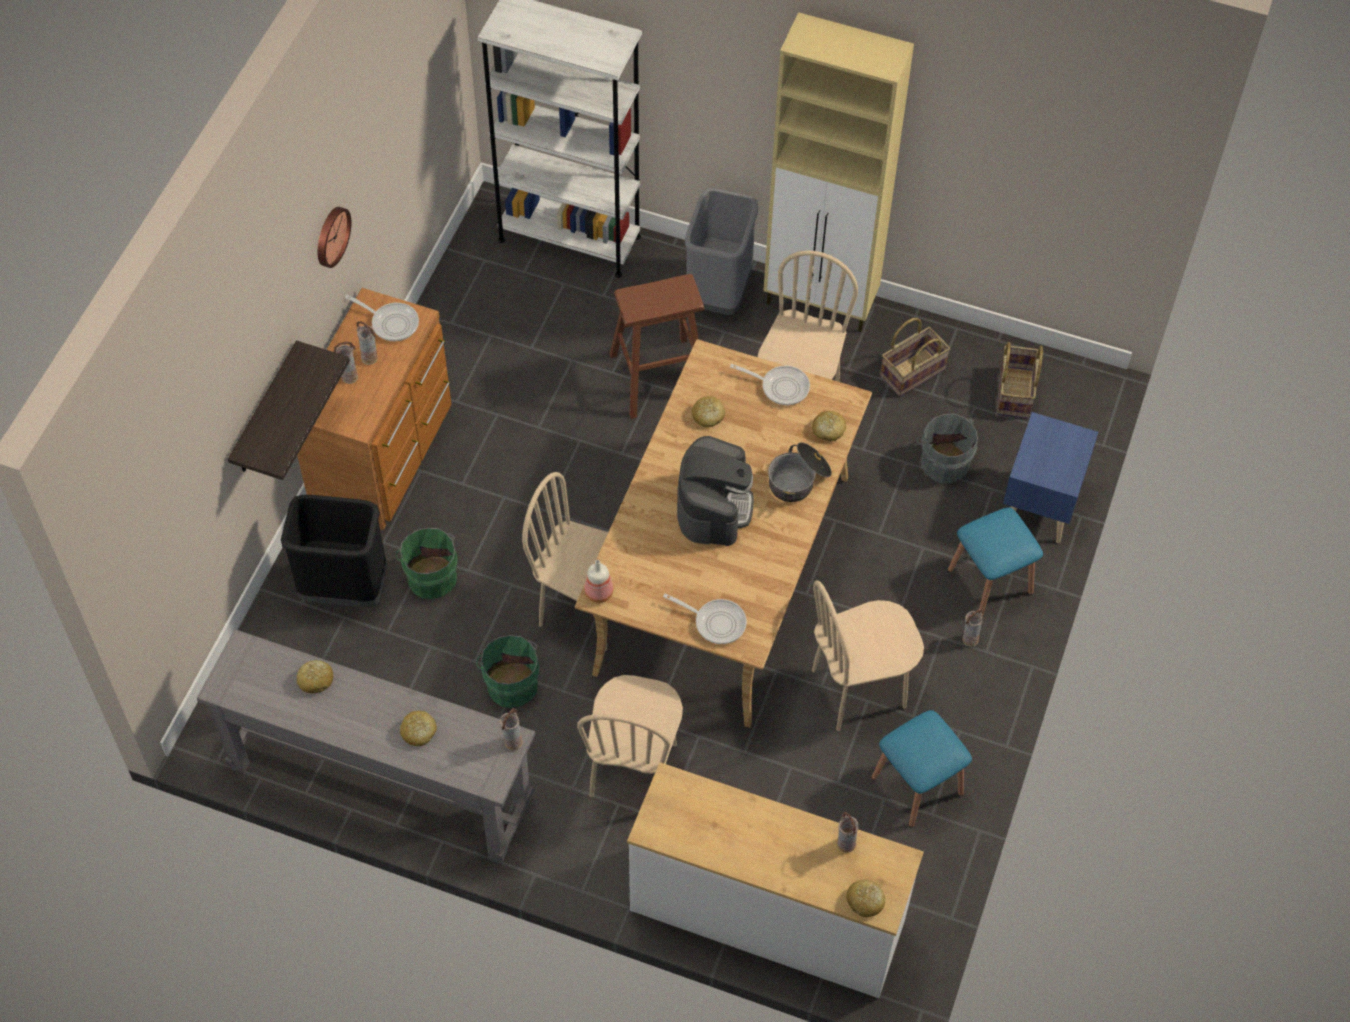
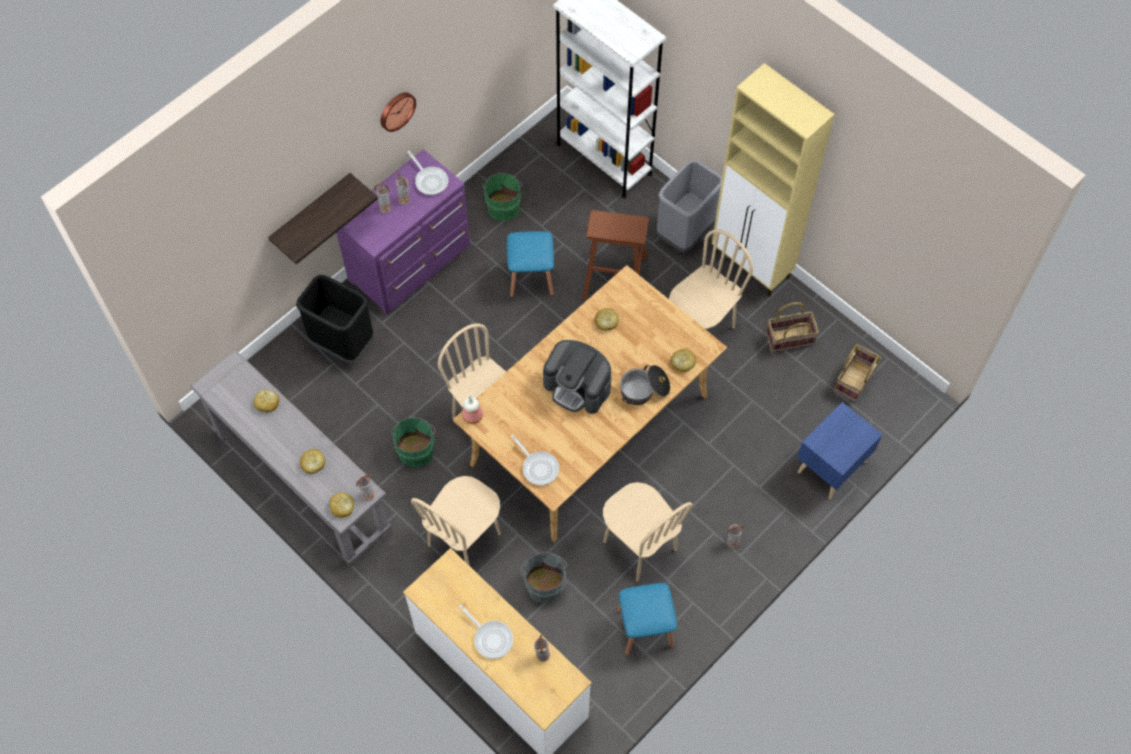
camera: 25 degrees right, 5 degrees up
brown dresser [297,288,451,530] -> purple dresser [336,149,470,314]
green bucket [396,528,458,599] -> green bucket moved to [482,173,523,221]
coffee machine [677,436,754,546] -> coffee machine turned 90 degrees clockwise [543,340,612,414]
frying pan [730,364,810,406] -> frying pan moved to [459,605,513,659]
beige chair [812,581,924,731] -> beige chair turned 135 degrees counterclockwise [603,482,693,581]
bread [846,879,885,917] -> bread moved to [329,492,354,518]
grey bucket [917,414,978,483] -> grey bucket moved to [521,553,567,603]
blue stool [948,507,1043,616] -> blue stool moved to [507,231,554,297]

